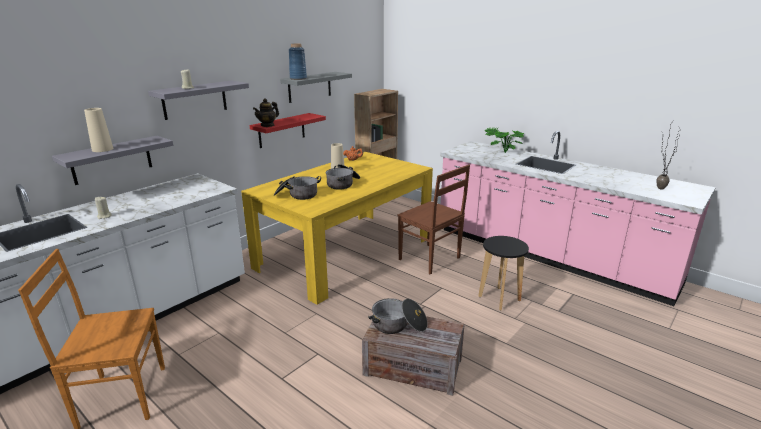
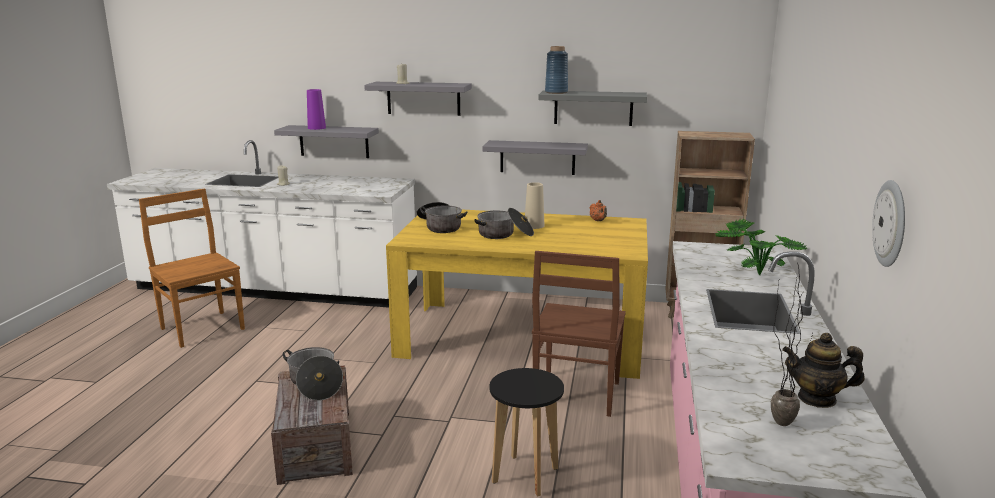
camera: 60 degrees right, 5 degrees down
beige vase [84,108,113,152] -> purple vase [307,89,326,130]
red shelf [250,113,326,148] -> grey shelf [483,140,588,175]
teapot [253,98,279,127] -> teapot moved to [782,333,865,408]
none -> wall clock [872,180,905,267]

